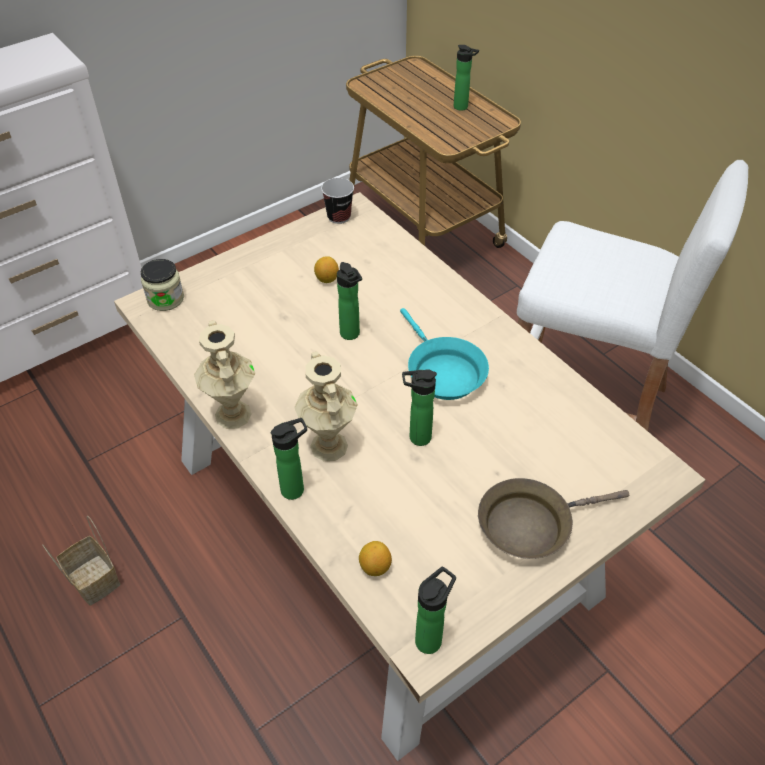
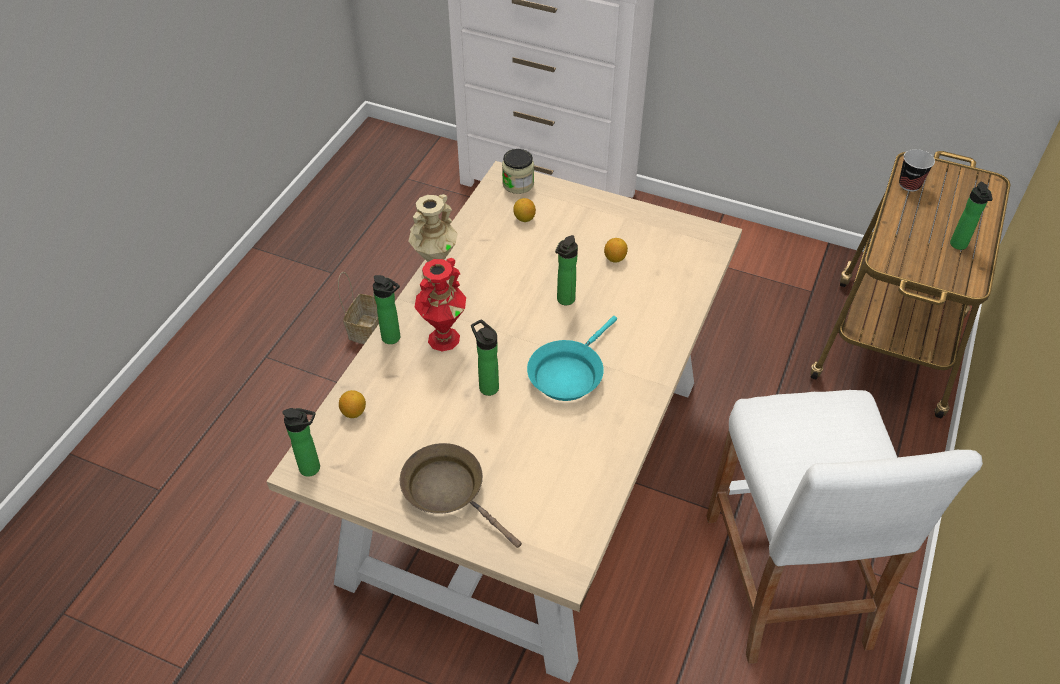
camera: 60 degrees right, 0 degrees up
beige vase [294,351,358,461] -> red vase [414,258,466,351]
cup [321,178,354,224] -> cup moved to [899,149,935,192]
none -> lemon [513,198,536,222]

